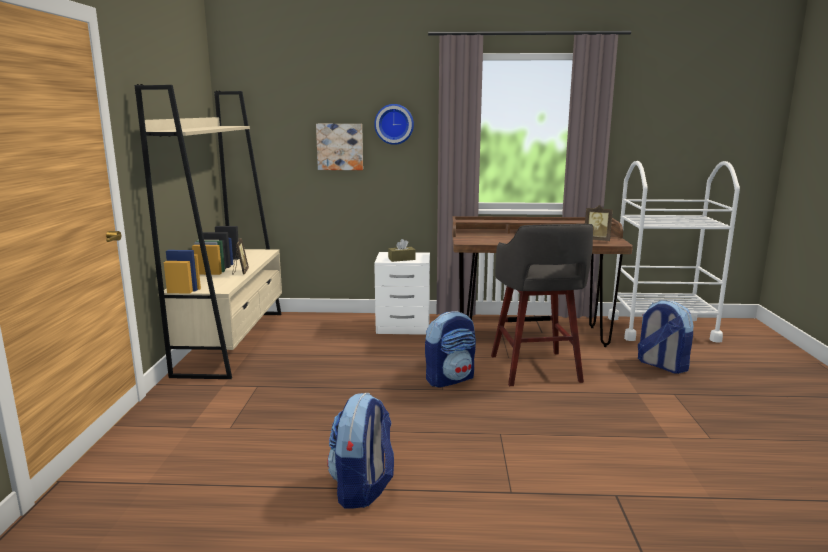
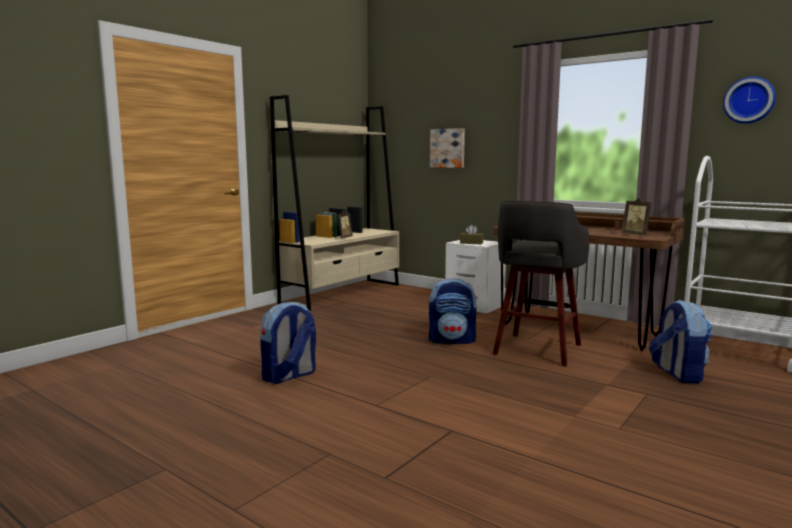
camera: 35 degrees right, 5 degrees down
wall clock [374,104,414,145] -> wall clock moved to [723,77,776,124]

